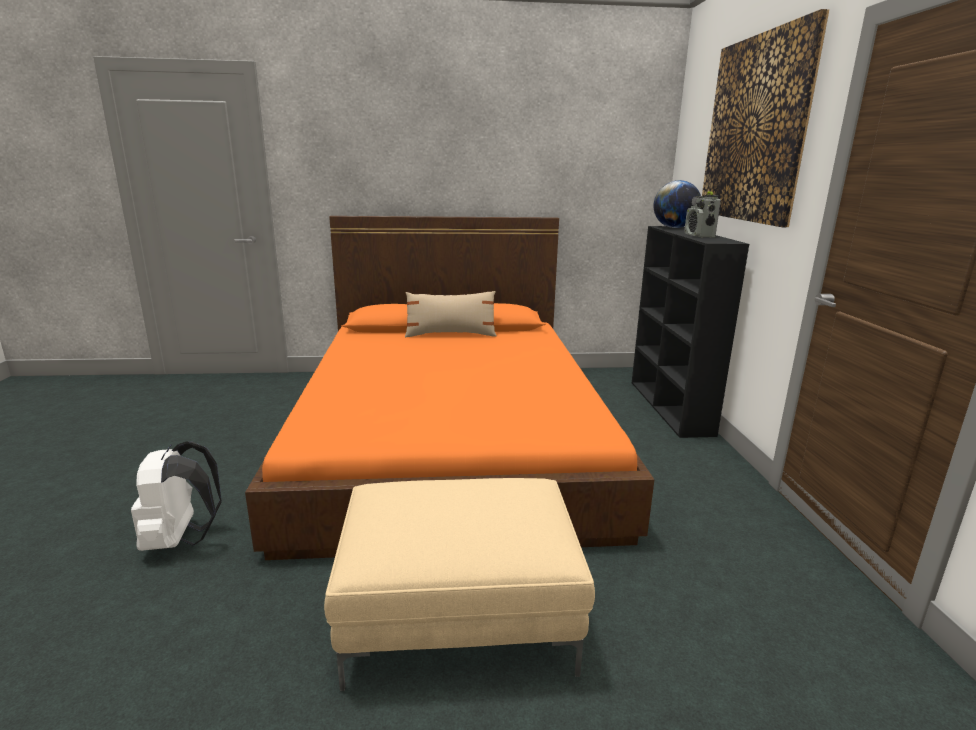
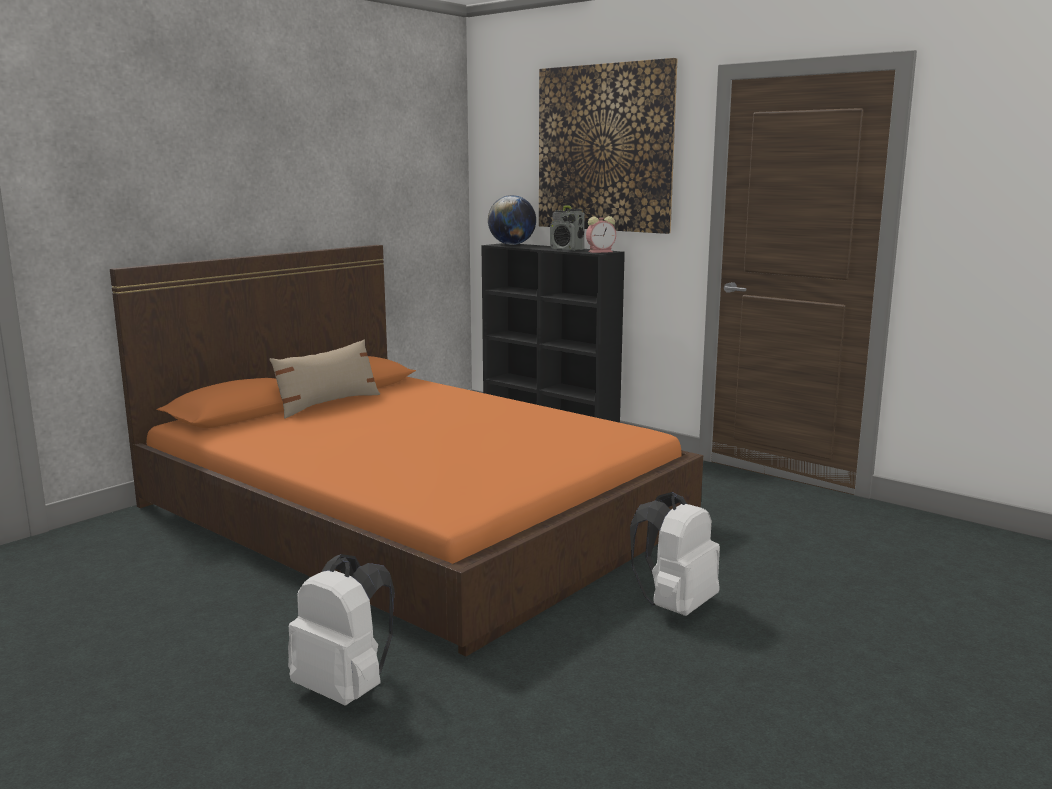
camera: 45 degrees left, 5 degrees down
beige ottoman [324,478,595,691] -> white backpack [630,492,720,616]
none -> alarm clock [586,216,616,253]

